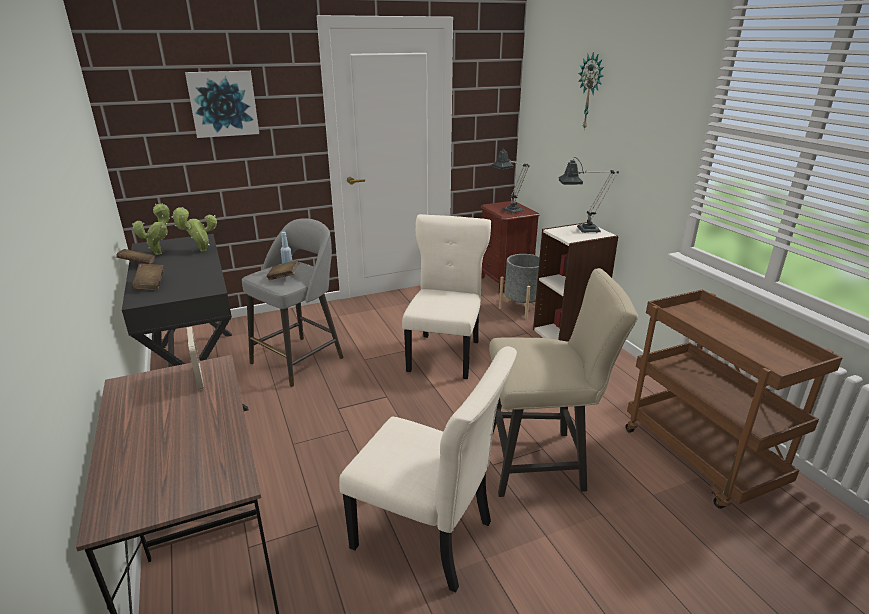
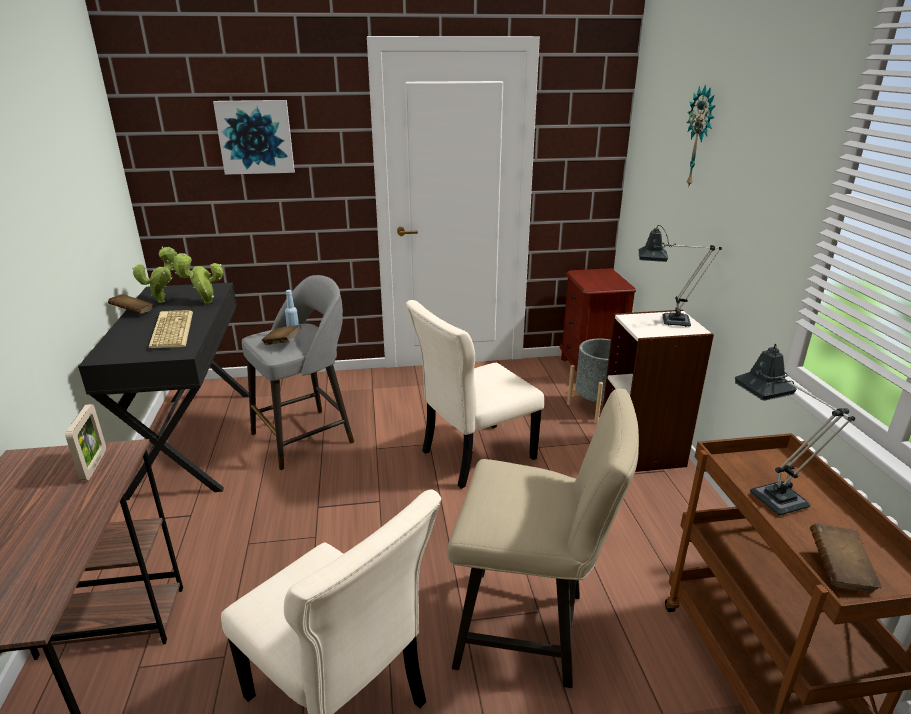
camera: 15 degrees right, 0 degrees up
brown book [132,264,164,290] -> brown book moved to [810,524,881,592]
beige chair [402,214,491,379] -> beige chair turned 150 degrees counterclockwise [406,300,544,489]
table lamp [492,147,530,213] -> table lamp moved to [735,344,855,515]
none -> keyboard [149,310,193,348]

